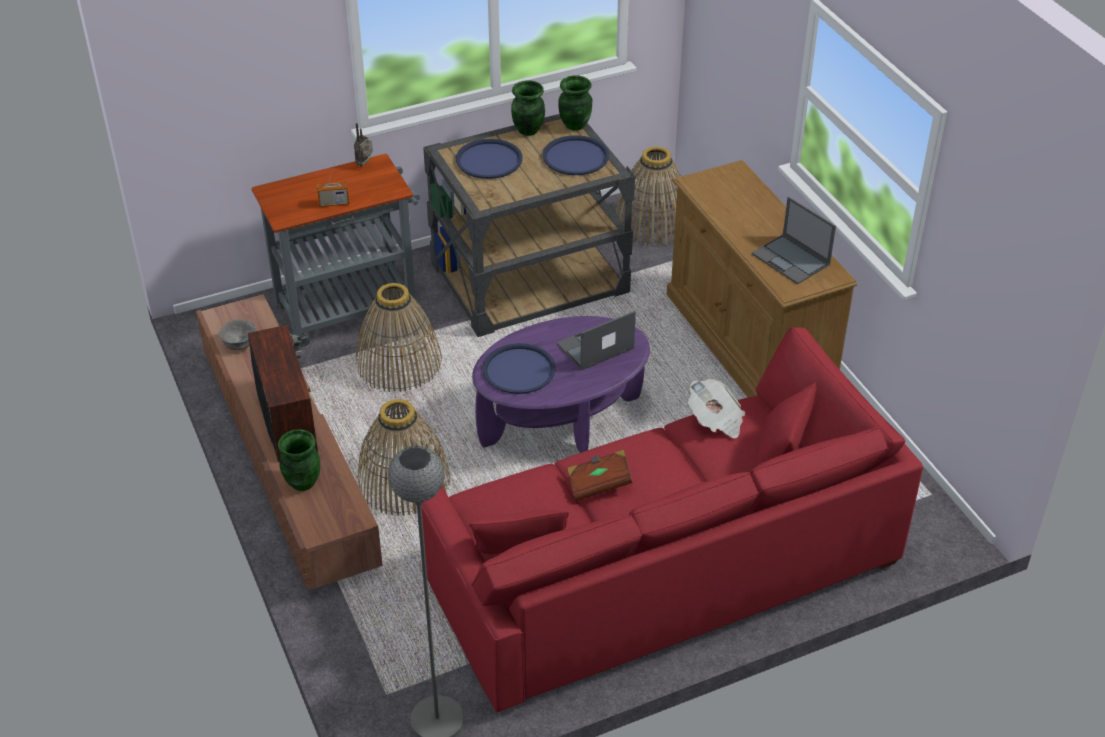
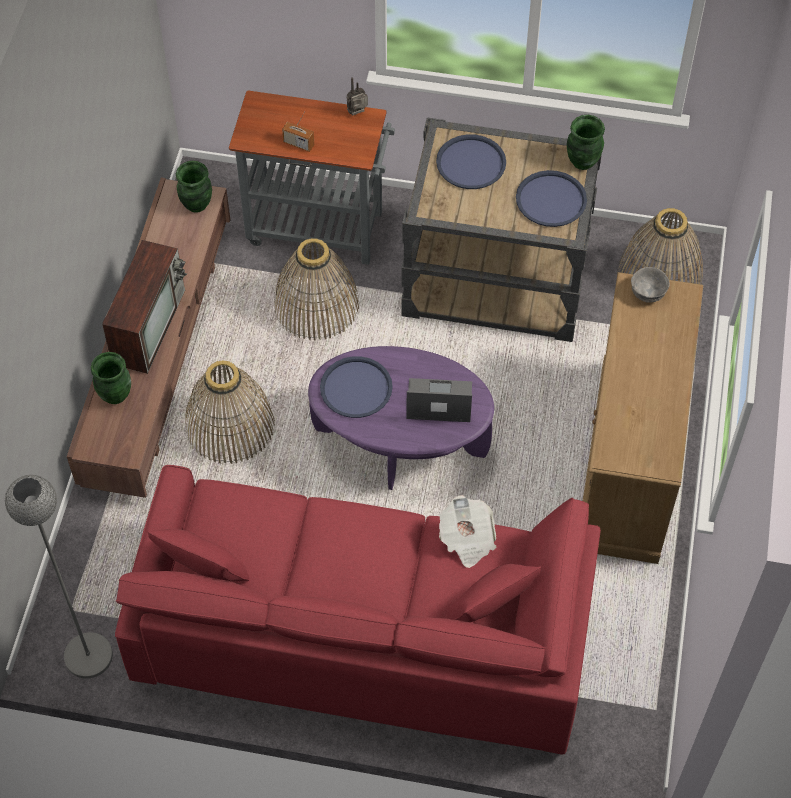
camera: 35 degrees right, 15 degrees up
grey bowl [219,319,256,350] -> grey bowl moved to [631,267,670,303]
green vase [511,80,545,136] -> green vase moved to [176,161,212,213]
brown book [567,450,632,501] -> none
laptop [752,197,836,284] -> none

